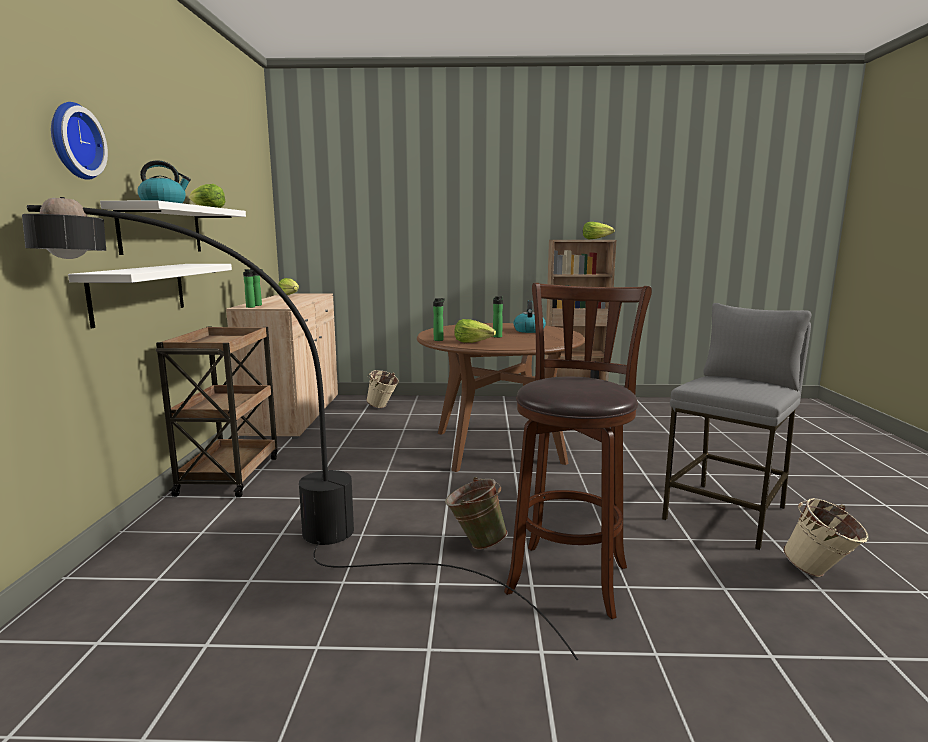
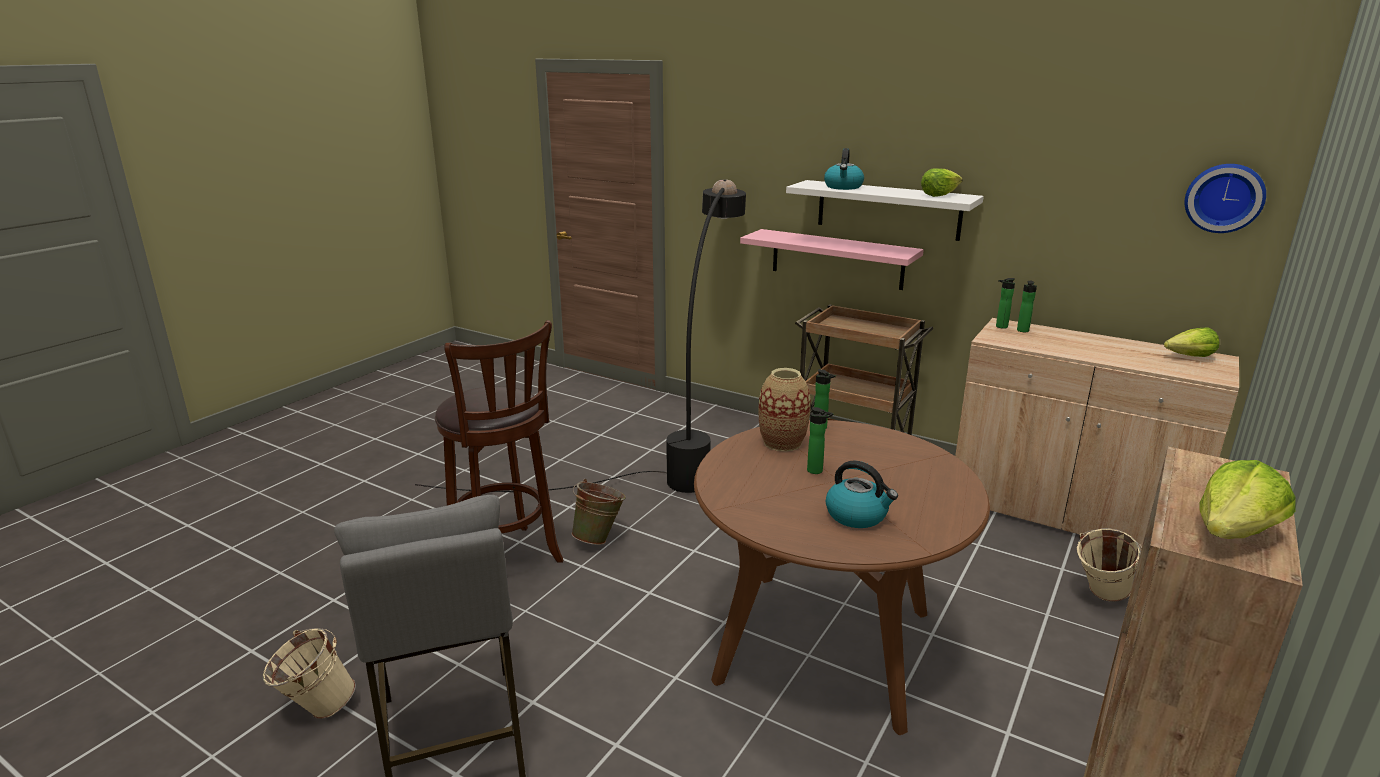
camera: 120 degrees right, 10 degrees up
wall clock [51,102,108,180] -> wall clock moved to [1185,164,1266,233]
white shelf [68,264,232,328] -> pink shelf [740,229,924,290]
lettuce [454,319,496,343] -> vase [758,368,811,451]

